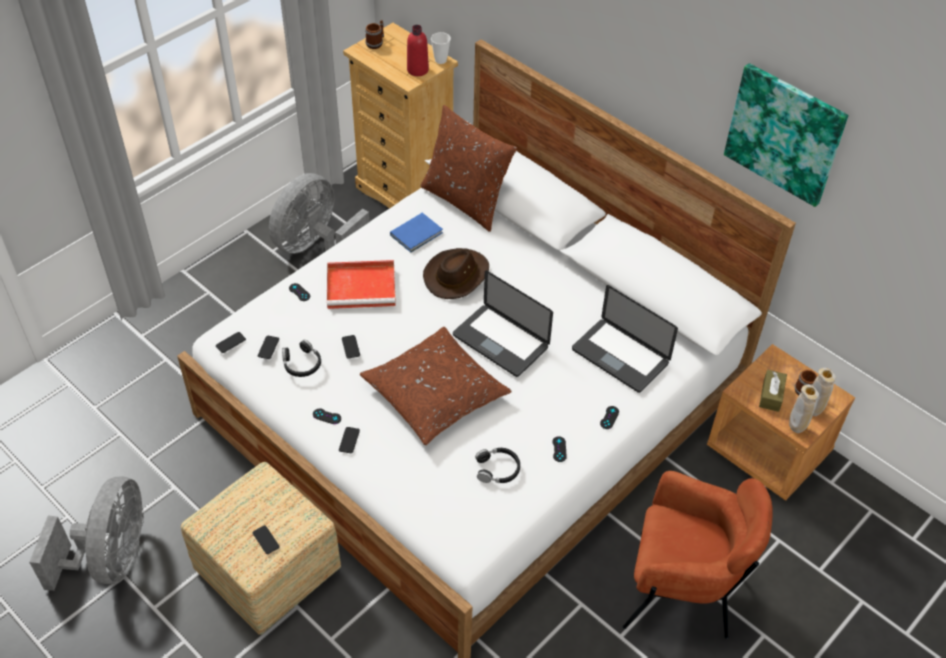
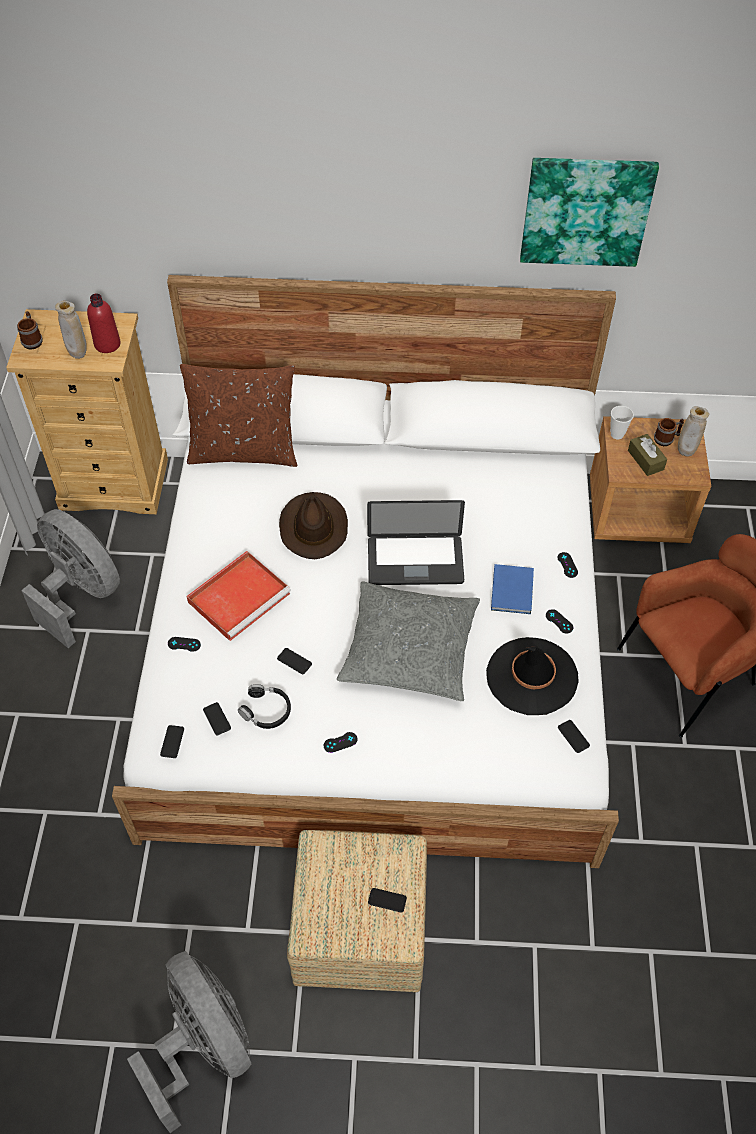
camera: 40 degrees left, 5 degrees up
grey fan [269,173,369,254] -> grey fan turned 135 degrees clockwise [21,509,120,648]
phone [339,427,360,453] -> phone moved to [558,720,590,753]
brown pillow [360,327,512,445] -> grey pillow [337,582,480,701]
blue book [390,213,443,252] -> blue book moved to [491,564,534,614]
cup [431,32,451,64] -> cup moved to [610,406,634,440]
black headphones [475,448,520,483] -> black hat [486,637,579,715]
laptop [572,285,678,393] -> none
beige vase [789,385,819,433] -> beige vase moved to [55,301,87,359]

